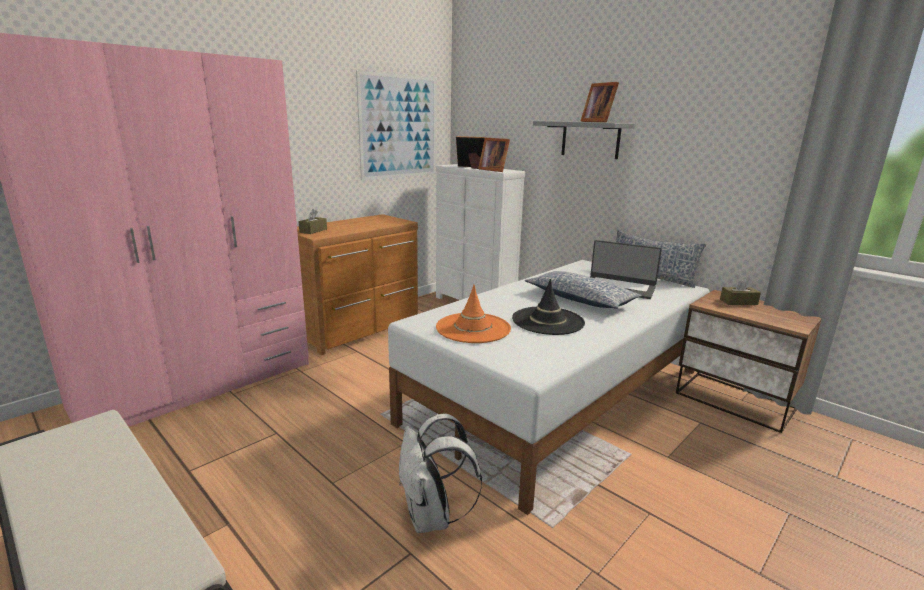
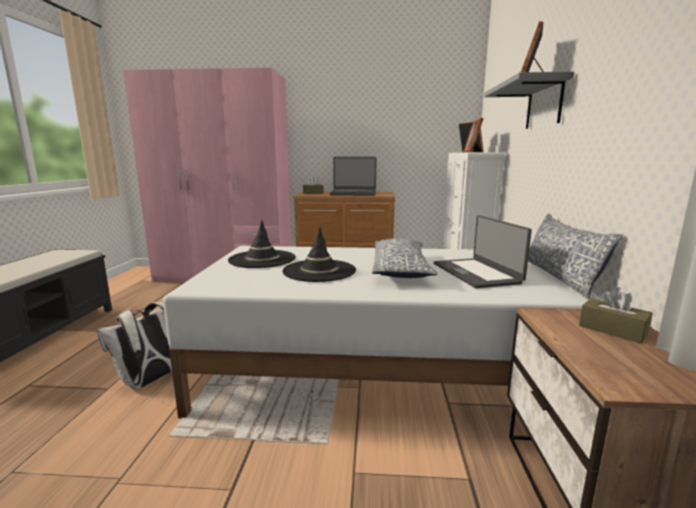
camera: 50 degrees right, 5 degrees down
picture [356,70,436,181] -> none
orange hat [436,285,511,343] -> black hat [228,220,295,268]
none -> laptop [330,157,377,196]

